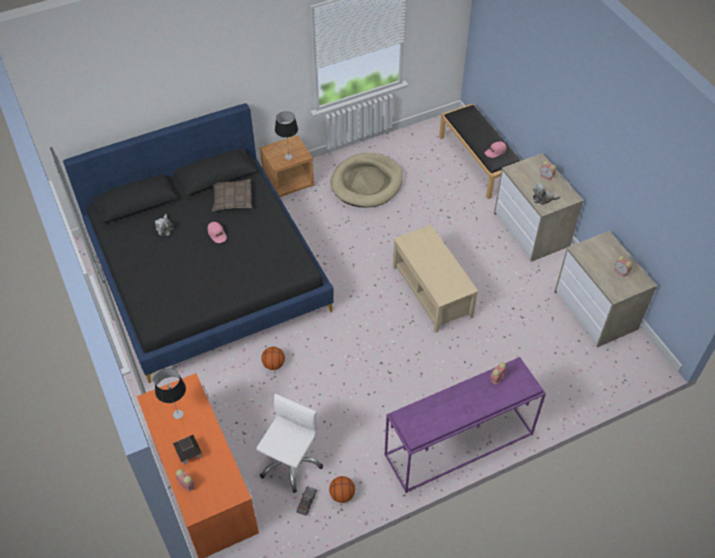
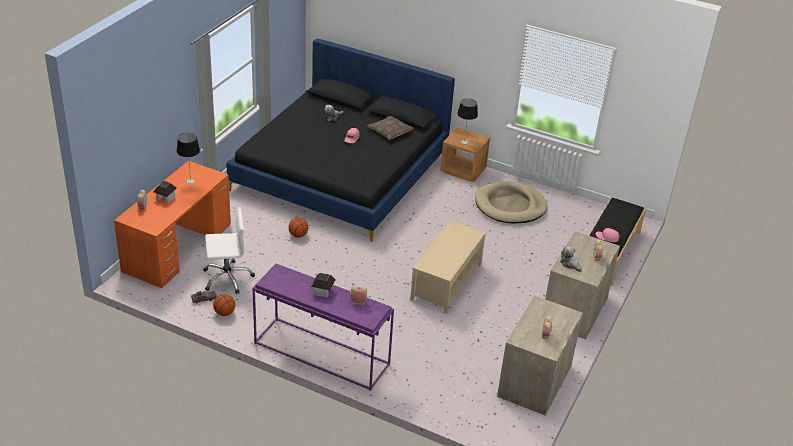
camera: 50 degrees right, 15 degrees down
none -> toy house [311,273,336,298]

